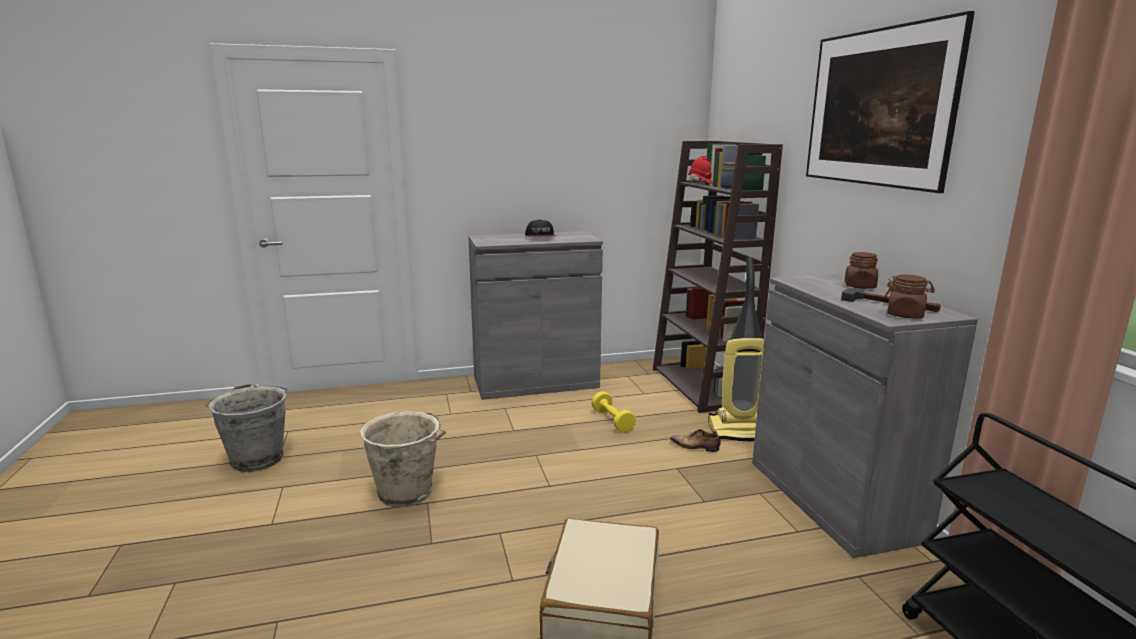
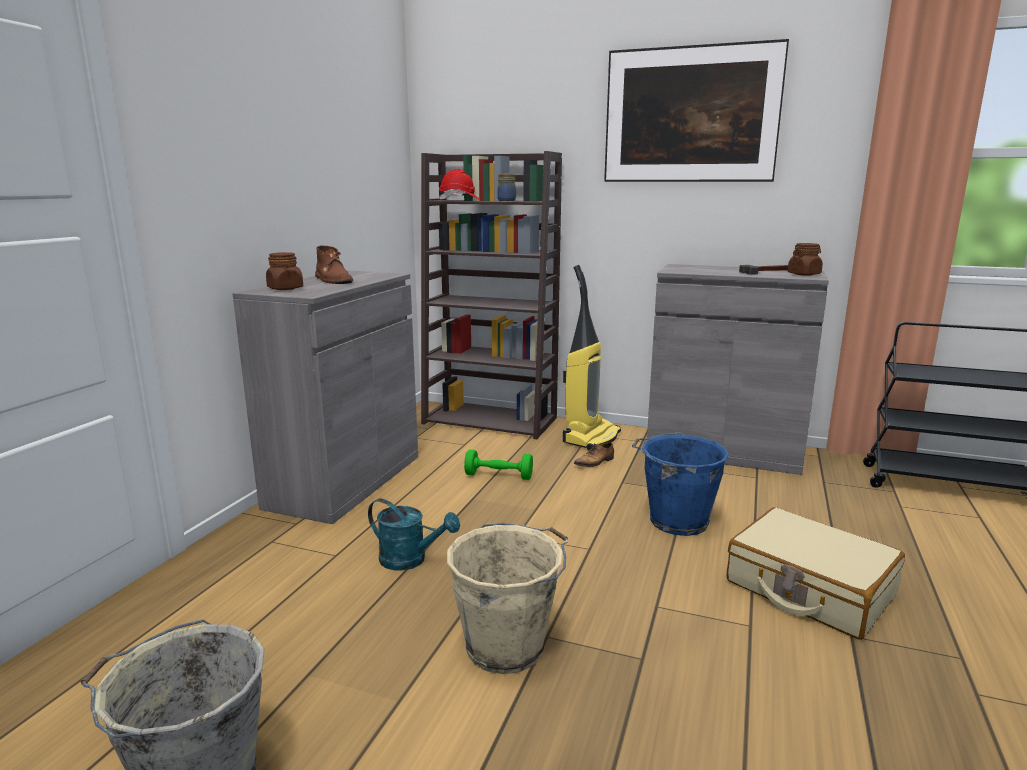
camera: 55 degrees left, 0 degrees up
cap [525,219,556,237] -> brown boot [315,245,353,284]
yellow dumbbell [592,391,636,432] -> green dumbbell [464,450,533,480]
brown jar [845,252,878,289] -> brown jar moved to [266,252,303,290]
none -> turquoise watering can [368,499,460,571]
none -> blue bucket [632,433,729,536]

